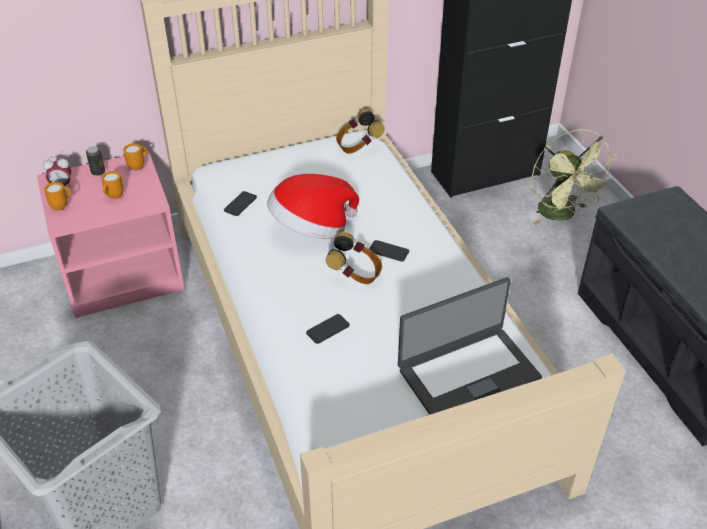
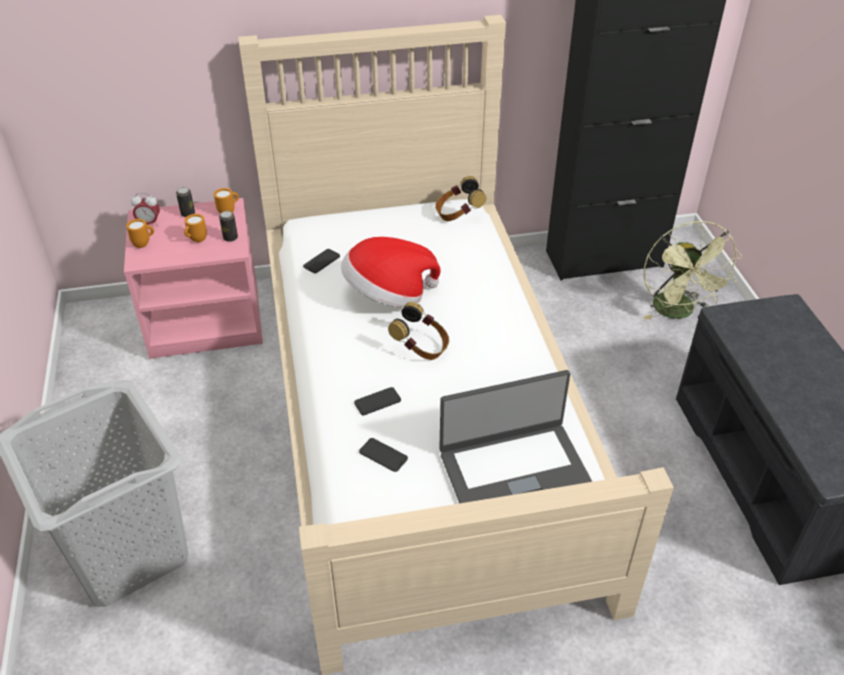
camera: 10 degrees right, 0 degrees up
phone [369,240,409,262] -> phone moved to [359,438,408,472]
none -> can [219,211,238,242]

